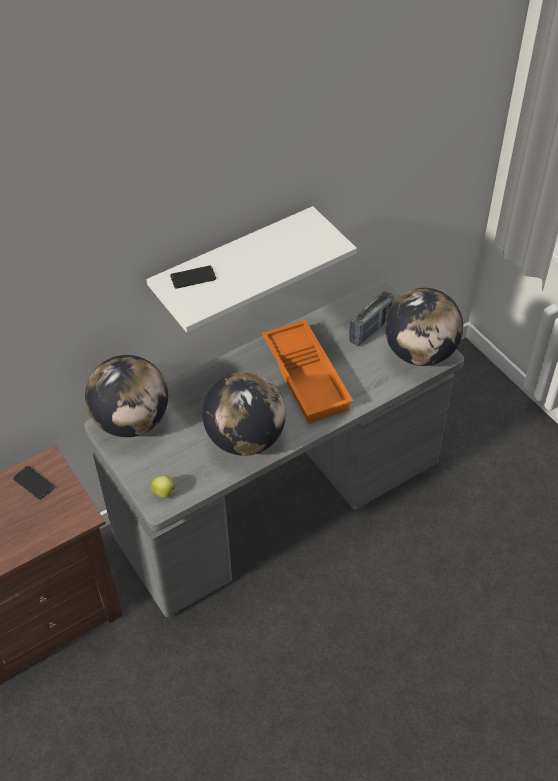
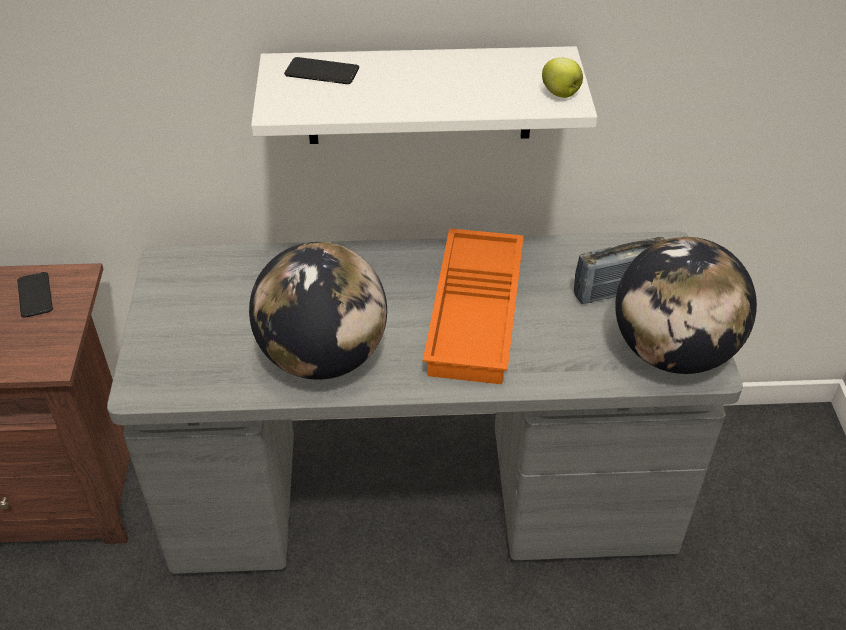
camera: 30 degrees right, 5 degrees down
globe [85,355,168,437] -> none
apple [151,475,175,498] -> apple moved to [542,58,583,98]

